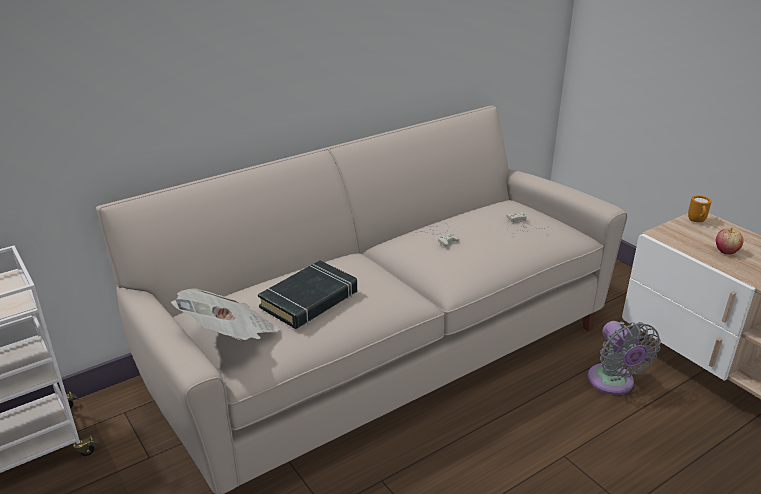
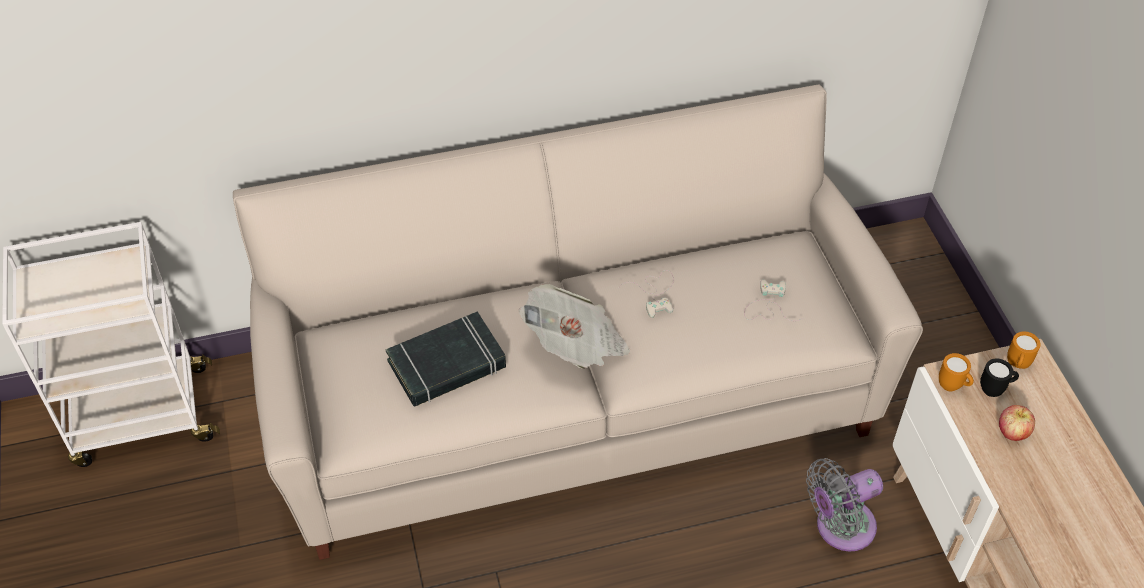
camera: 20 degrees right, 20 degrees up
newspaper [171,288,280,341] -> newspaper moved to [519,284,630,369]
grey fan [587,321,661,395] -> grey fan turned 60 degrees clockwise [806,458,883,551]
none -> orange mug [939,353,974,391]
none -> black mug [980,359,1019,397]

